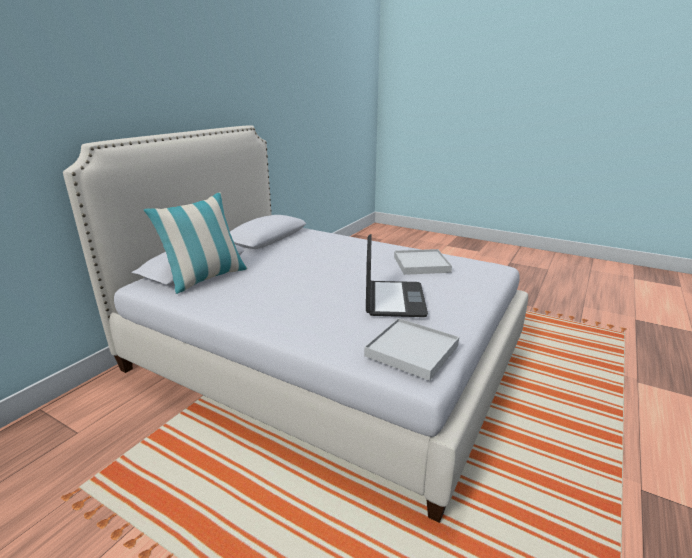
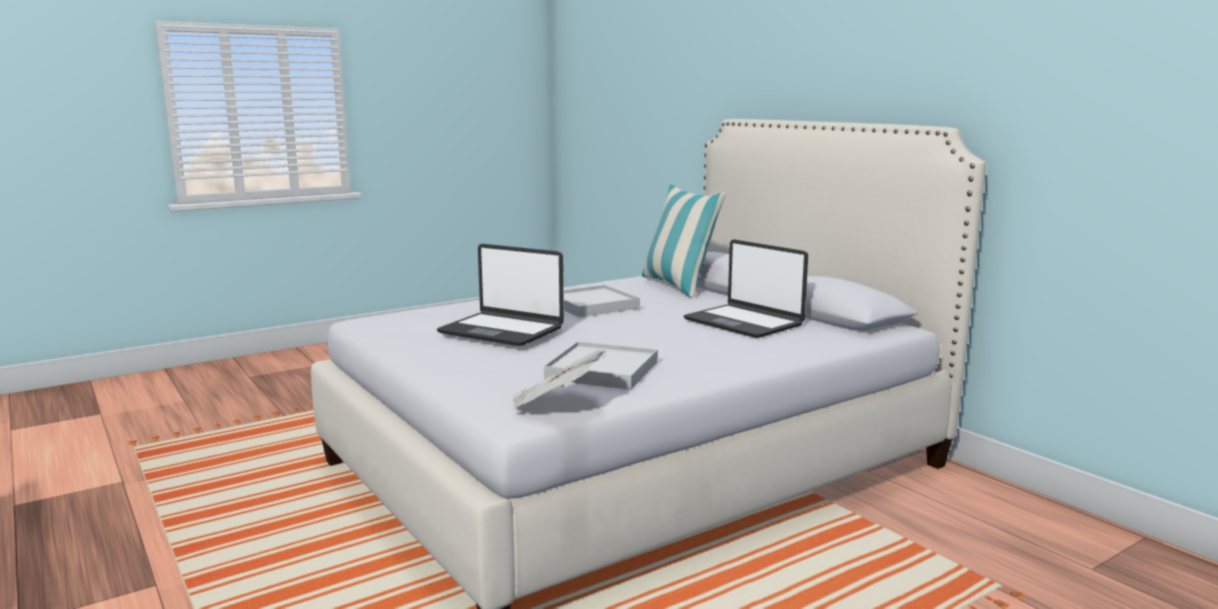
camera: 115 degrees right, 10 degrees down
white tray [364,318,459,381] -> white tray moved to [563,285,640,317]
none -> newspaper [512,350,607,409]
none -> laptop [684,239,808,338]

